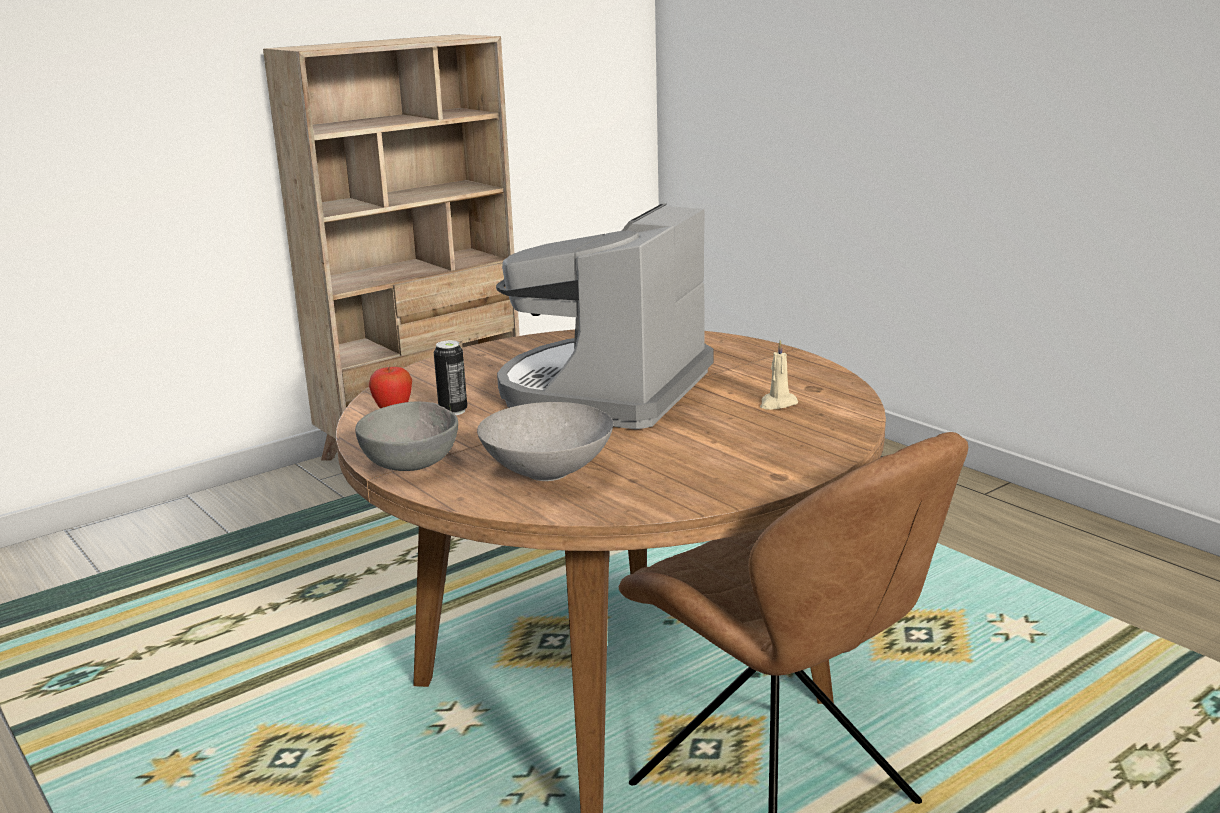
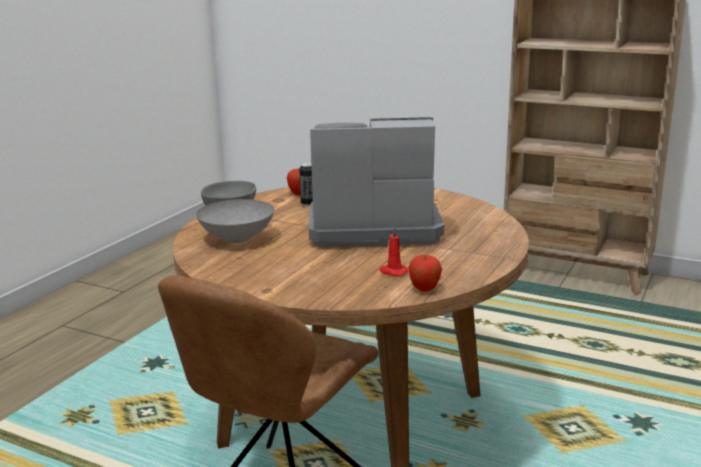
camera: 65 degrees right, 0 degrees up
beige candle [760,340,798,410] -> red candle [380,227,408,276]
none -> apple [408,255,442,292]

